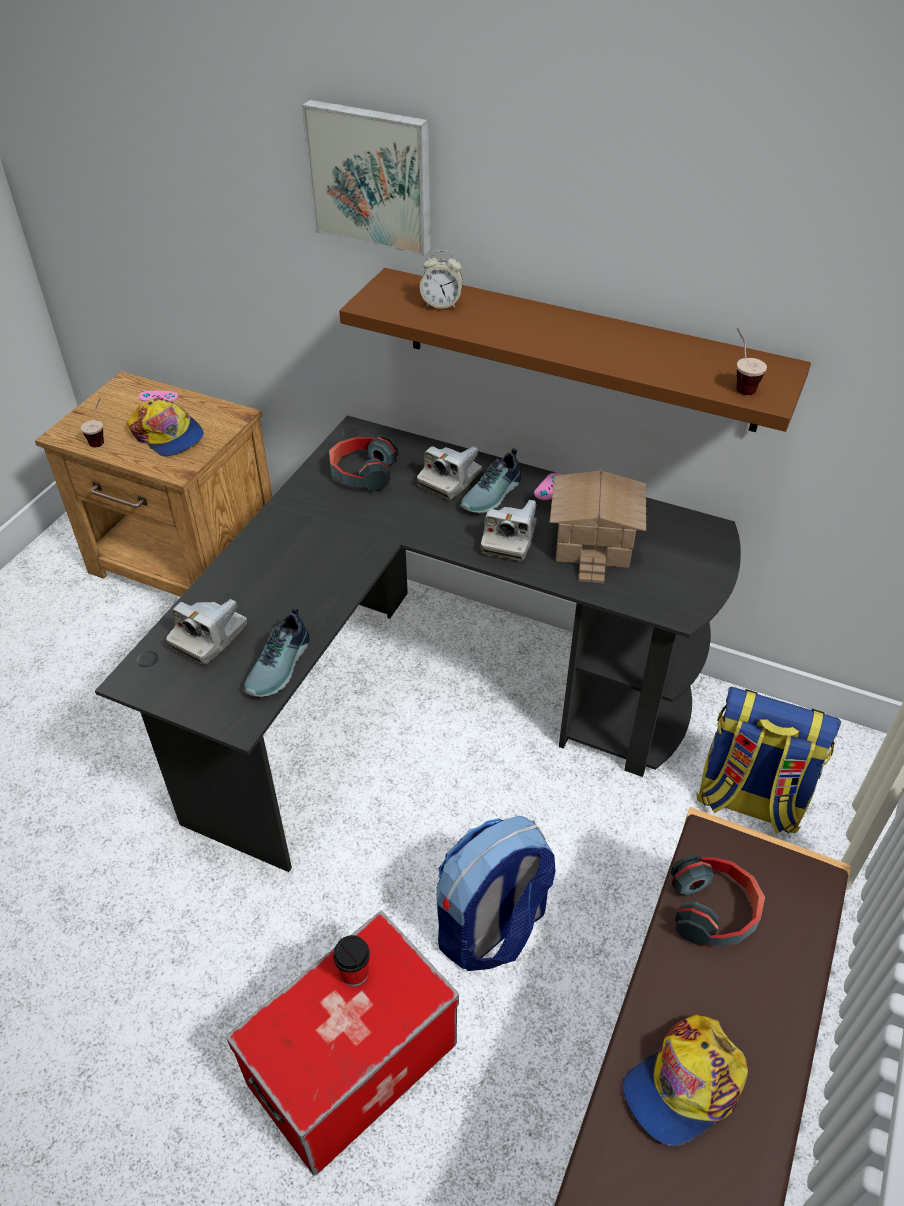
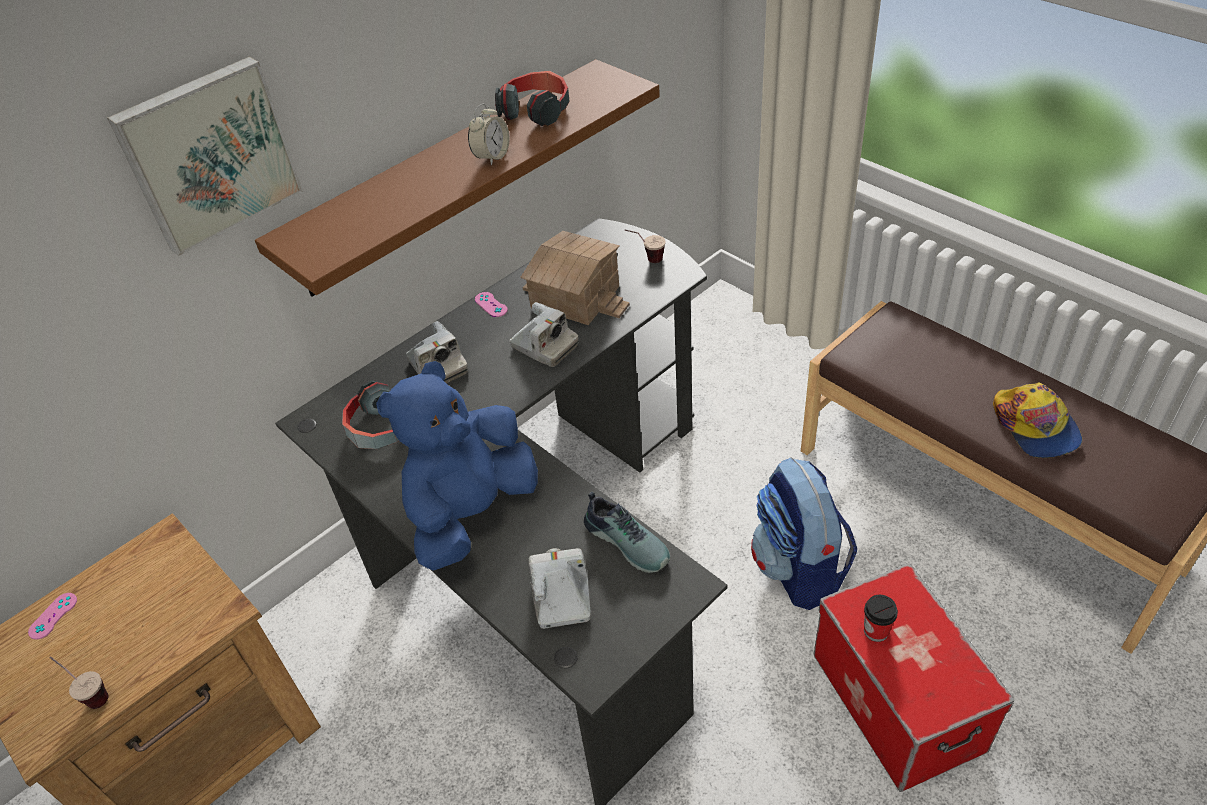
camera: 65 degrees left, 0 degrees up
cap [127,397,204,456] -> none
camera [166,599,247,665] -> camera turned 150 degrees counterclockwise [528,548,591,629]
alarm clock [420,250,463,309] -> alarm clock moved to [468,103,510,166]
shoe [460,448,521,513] -> none
headphones [671,855,765,946] -> headphones moved to [495,71,570,126]
backpack [697,687,841,834] -> none
cup [736,328,767,395] -> cup moved to [624,230,666,263]
none -> blue plush toy [376,361,538,571]

